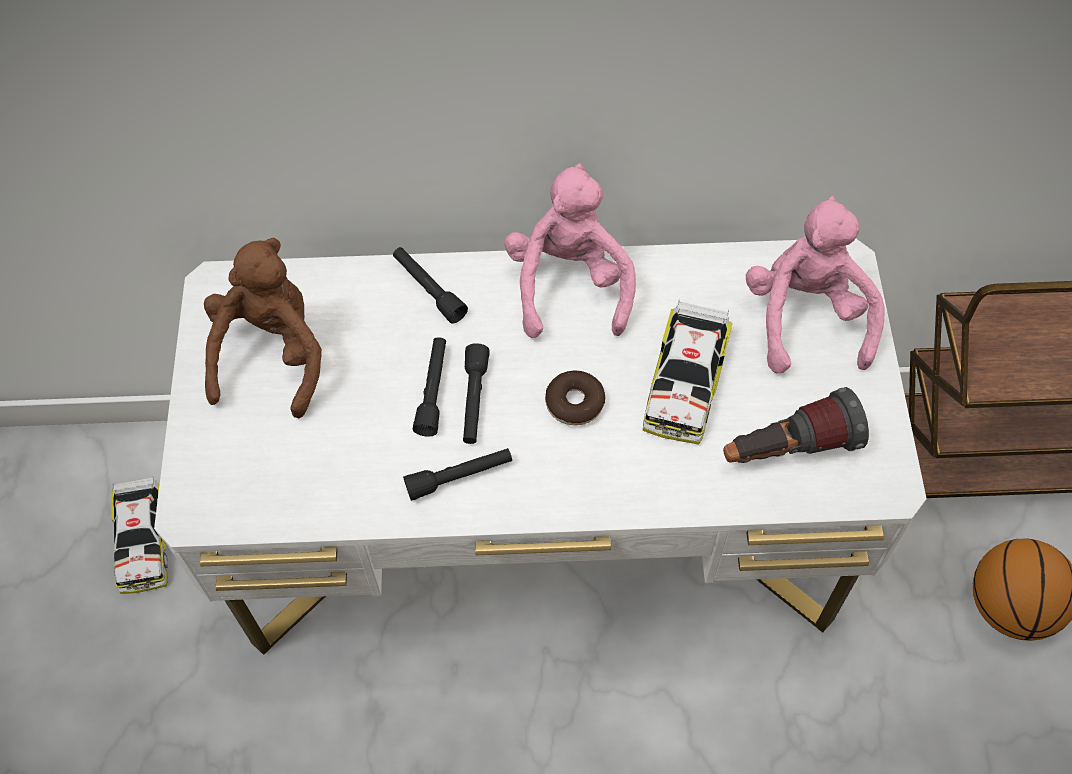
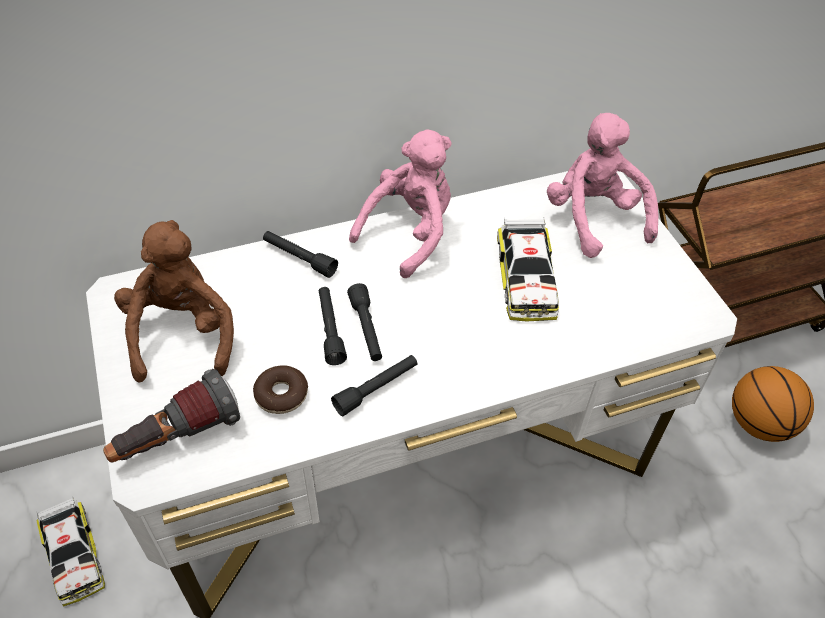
camera: 20 degrees left, 10 degrees down
pink plush toy [504,163,636,338] -> pink plush toy turned 60 degrees clockwise [349,129,452,278]
donut [545,371,605,425] -> donut moved to [253,365,308,414]
flashlight [723,387,869,463] -> flashlight moved to [103,369,240,462]

